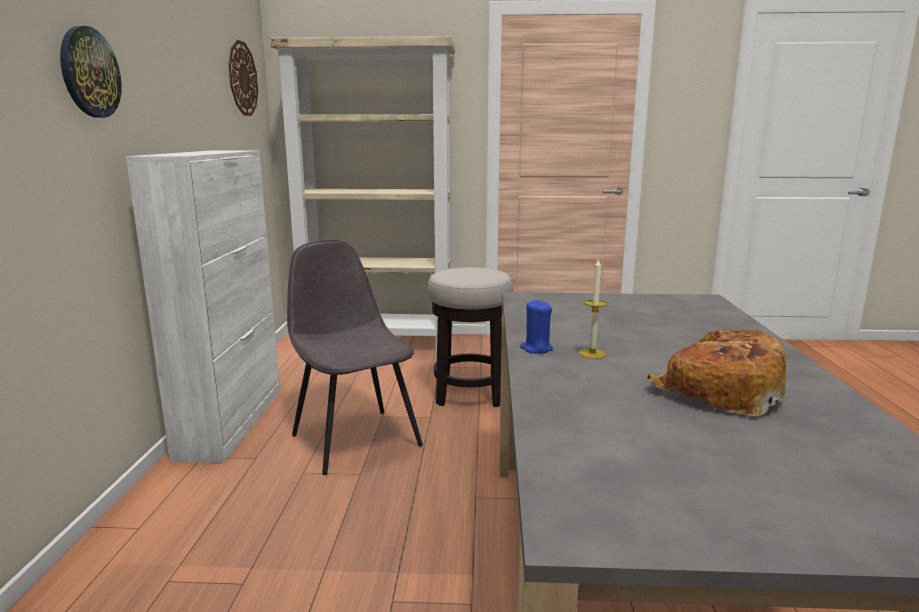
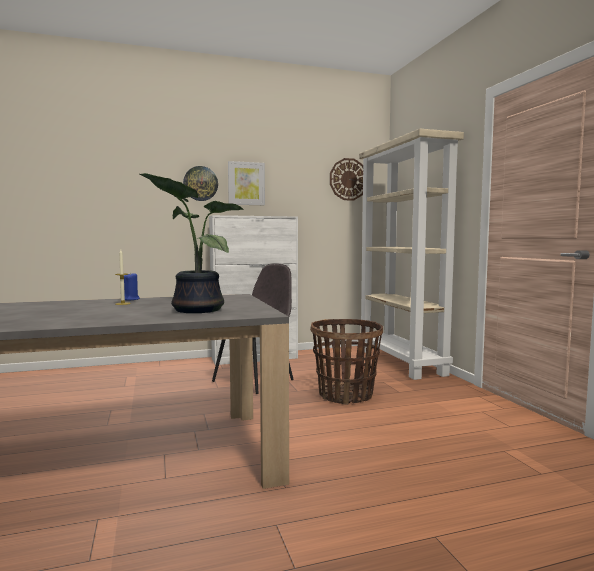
camera: 70 degrees right, 10 degrees down
stool [428,267,513,407] -> basket [310,319,383,405]
bread [647,329,787,416] -> none
none -> potted plant [140,173,244,313]
none -> picture [228,161,265,205]

